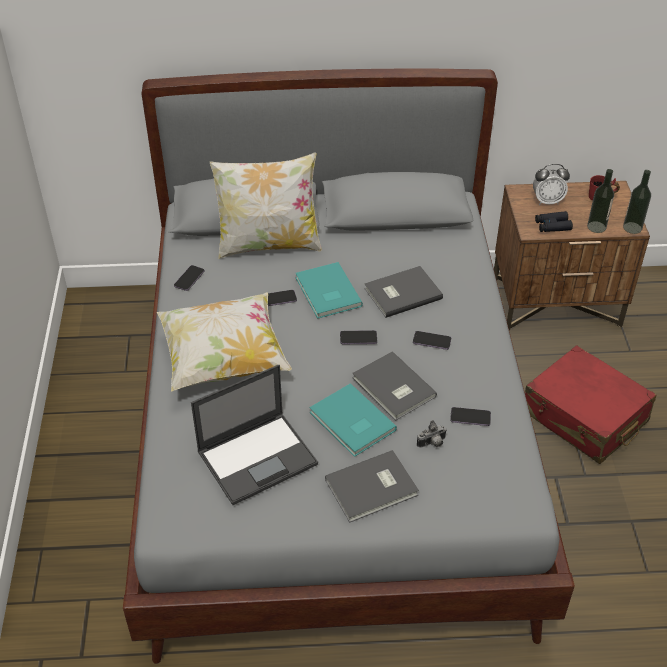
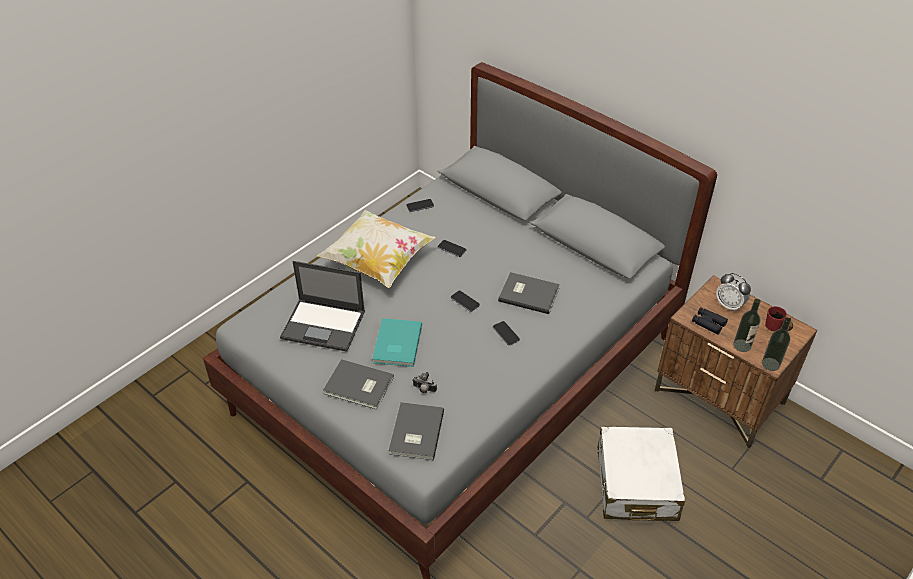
camera: 45 degrees right, 0 degrees up
pillow [210,152,322,259] -> none
turquoise book [295,262,363,319] -> none
grey book [353,351,437,421] -> grey book moved to [389,402,444,460]
phone [450,407,491,426] -> none
red suitcase [525,345,657,464] -> white suitcase [597,426,685,521]

